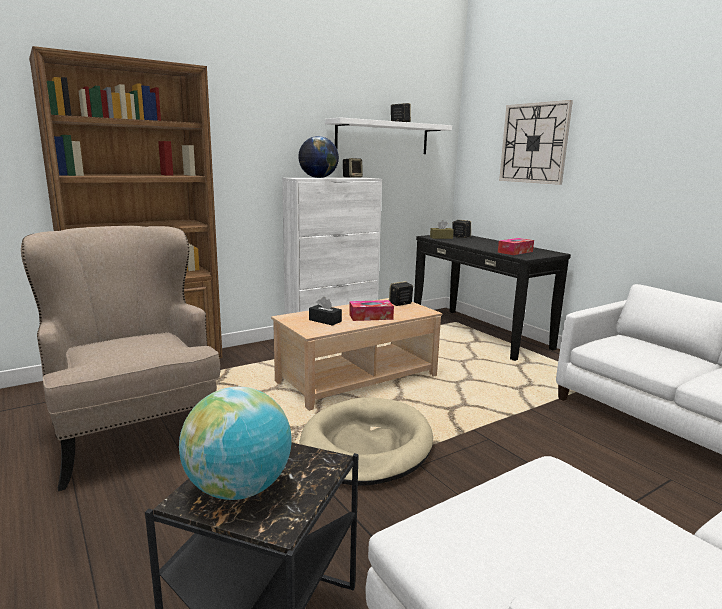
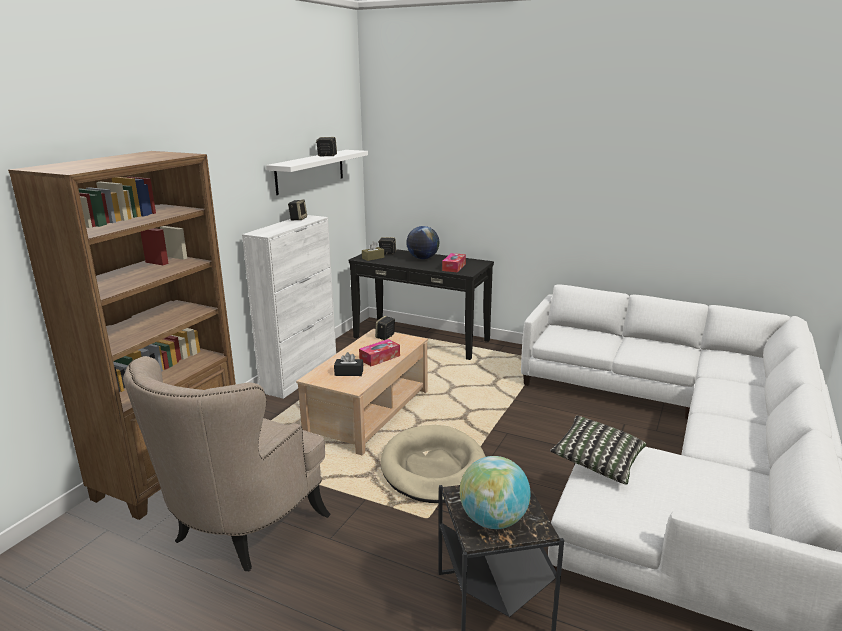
camera: 30 degrees left, 5 degrees up
beige armchair [21,226,220,491] -> beige armchair turned 90 degrees counterclockwise [123,356,331,571]
globe [298,136,339,178] -> globe moved to [406,226,440,259]
wall clock [499,100,573,185] -> none
none -> pillow [550,415,646,485]

